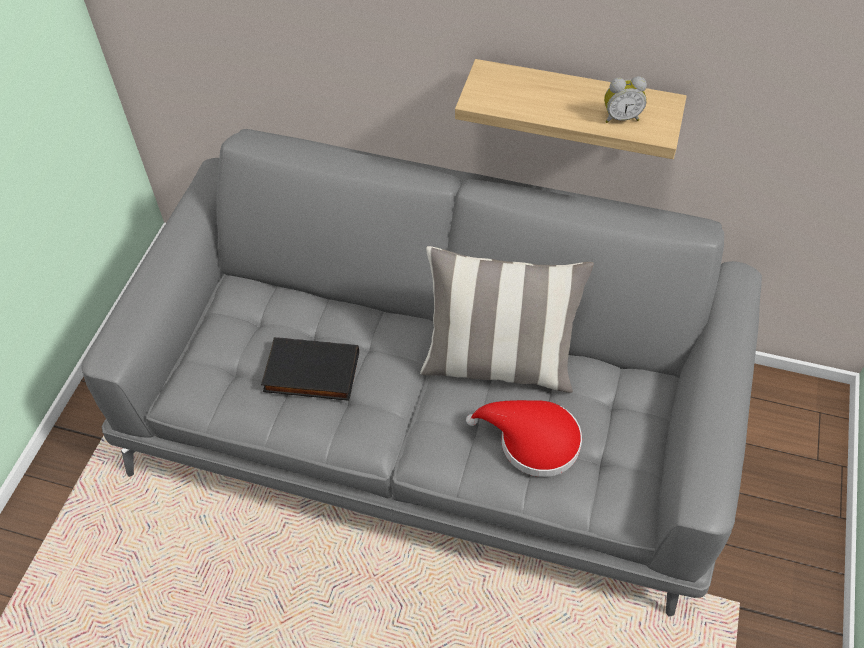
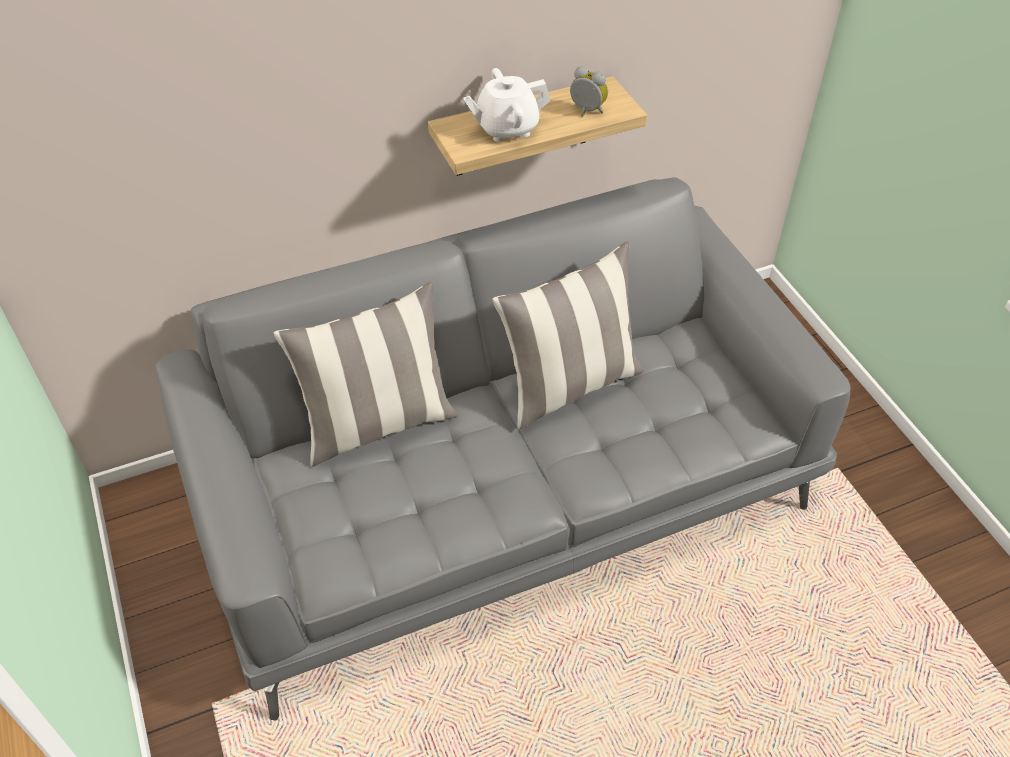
camera: 40 degrees left, 5 degrees down
black book [261,337,359,401] -> none
red hat [466,400,582,477] -> none
alarm clock [604,76,647,123] -> alarm clock turned 105 degrees counterclockwise [570,66,608,117]
none -> pillow [274,282,458,467]
none -> white teapot [463,68,550,142]

